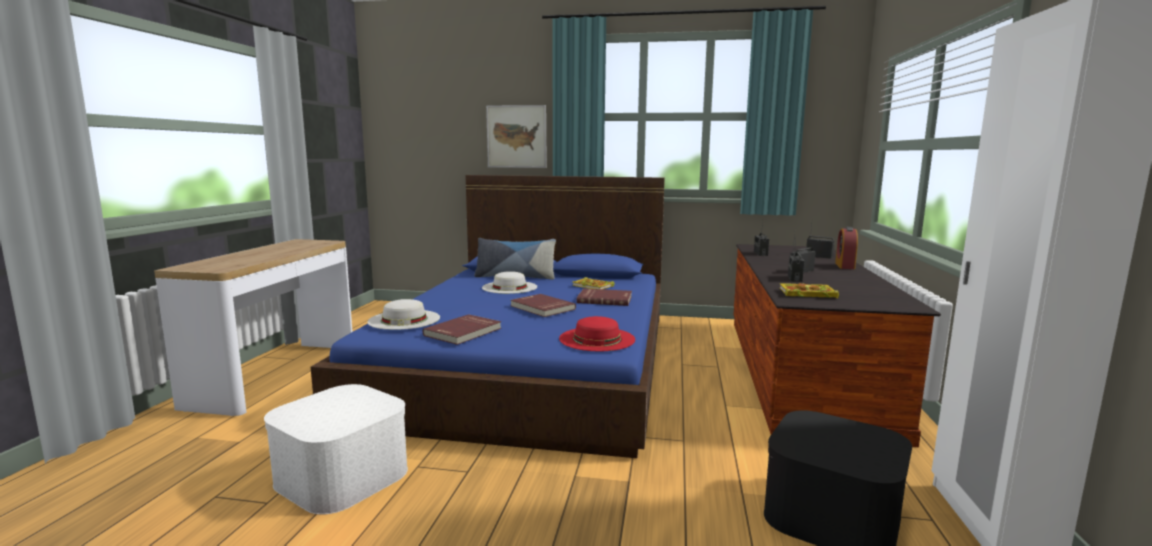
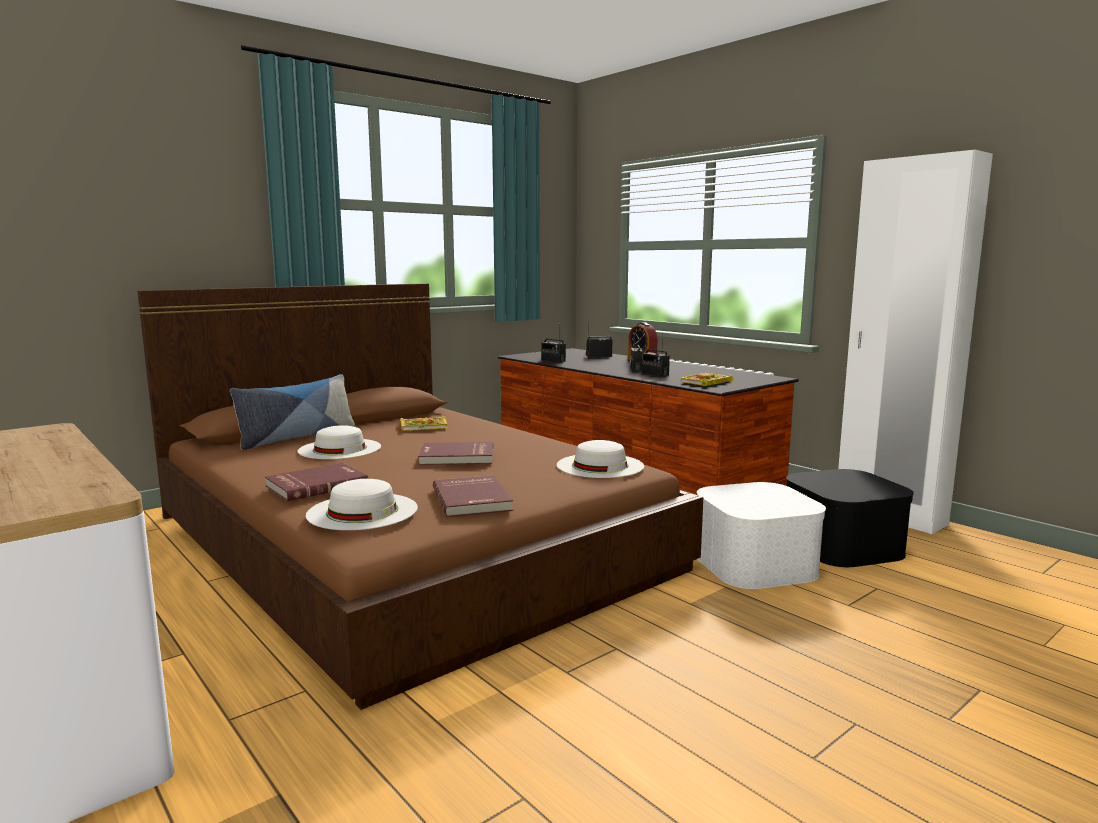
camera: 50 degrees left, 0 degrees up
white storage box [264,384,408,515] -> white storage box moved to [697,482,826,589]
blue bed [311,175,665,458] -> brown bed [137,283,703,710]
picture [486,105,547,168] -> none
red hat [559,316,635,351] -> white hat [557,440,644,478]
red book [577,288,632,306] -> red book moved to [265,463,368,501]

